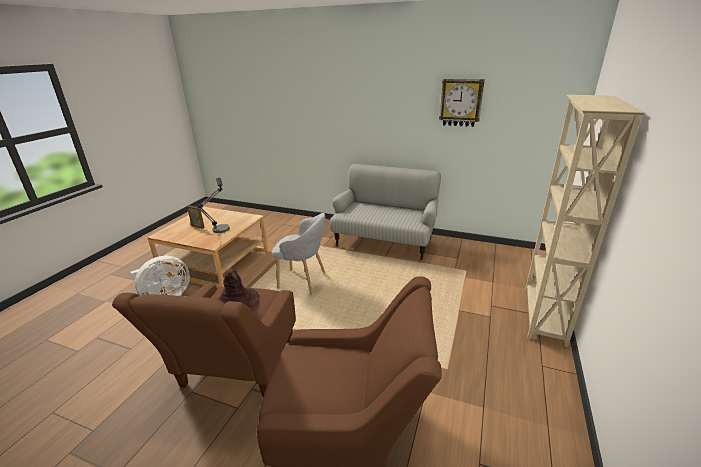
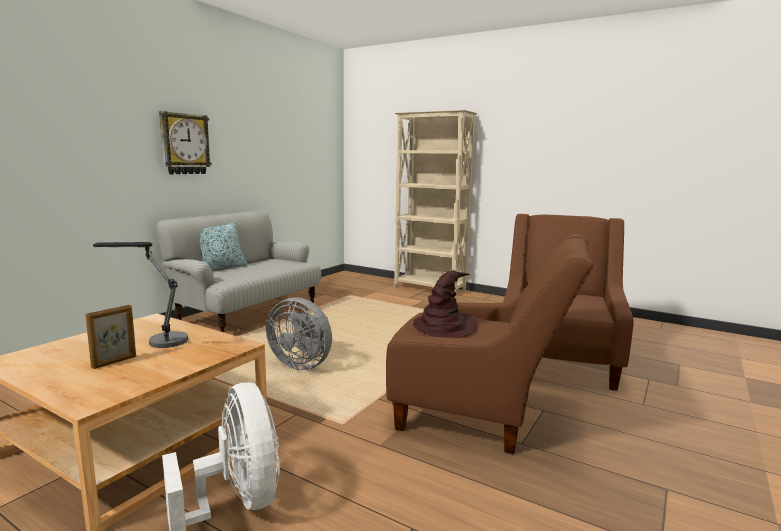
camera: 80 degrees left, 15 degrees down
grey armchair [272,213,326,295] -> grey fan [266,297,332,370]
wall clock [439,79,485,127] -> wall clock moved to [159,111,212,174]
none -> pillow [200,222,248,271]

